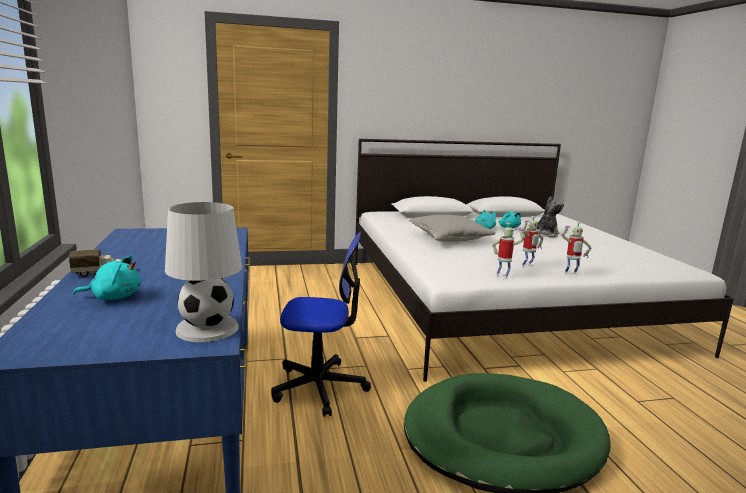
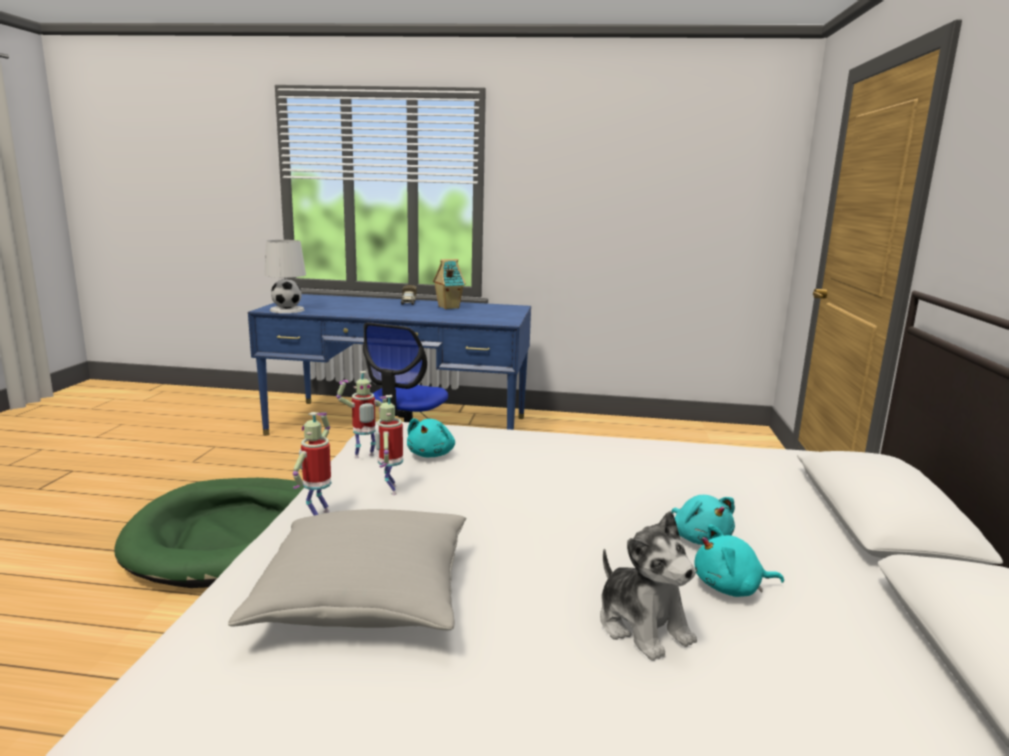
camera: 110 degrees right, 0 degrees up
turquoise plush toy [73,255,141,300] -> turquoise plush toy moved to [407,418,455,457]
grey pillow [409,215,496,242] -> grey pillow moved to [228,509,466,630]
none -> toy house [433,259,466,309]

